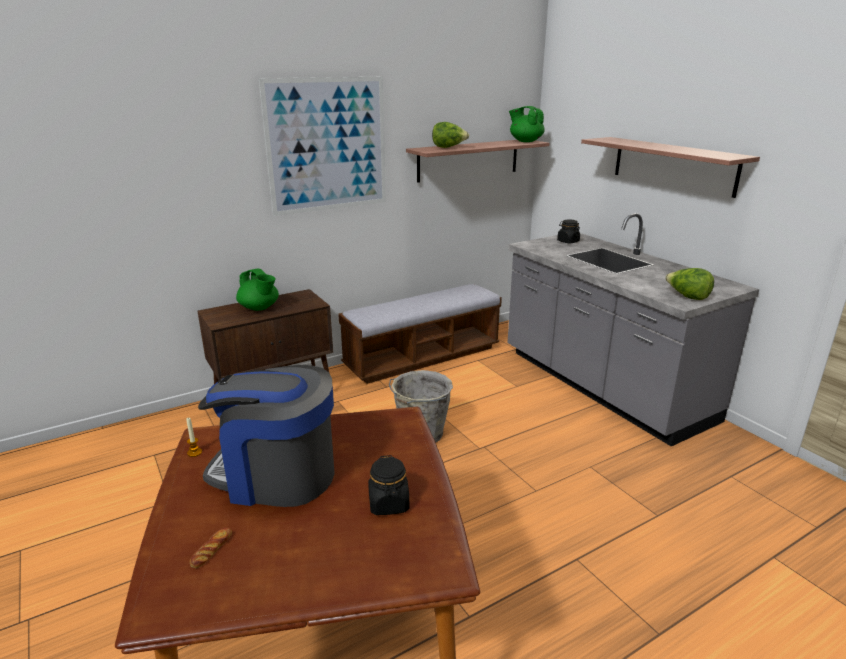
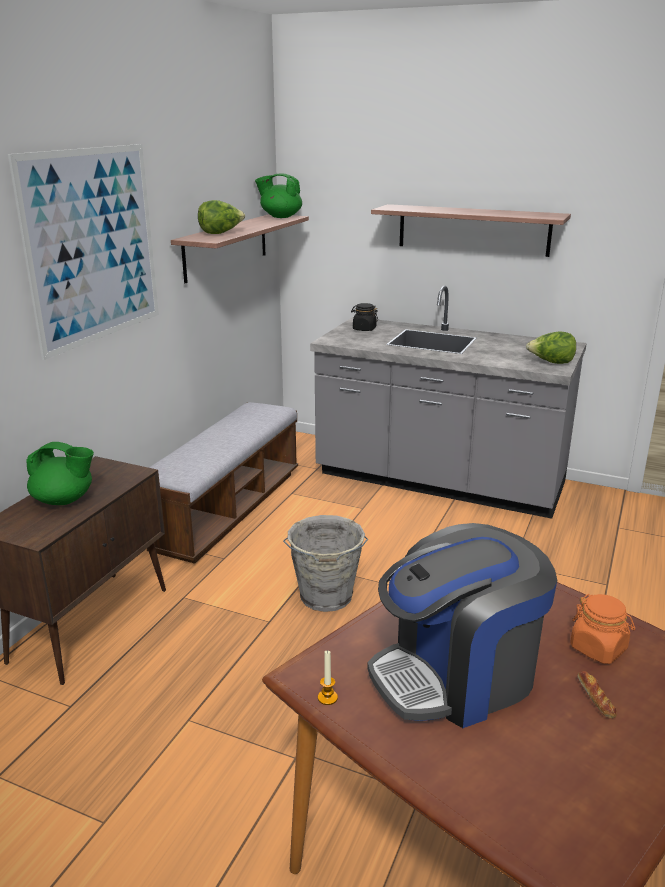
camera: 35 degrees left, 0 degrees up
bread [189,527,232,568] -> bread moved to [578,671,617,718]
black jar [368,455,409,515] -> orange jar [570,594,635,664]

